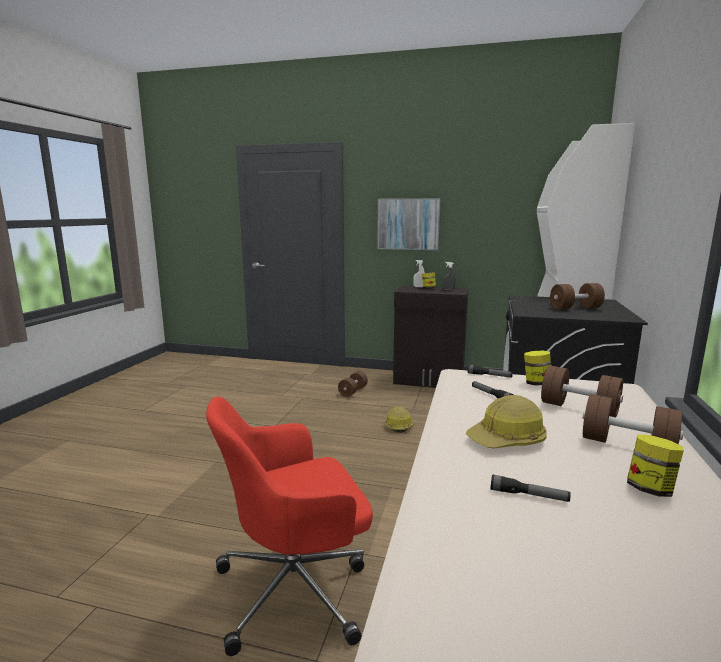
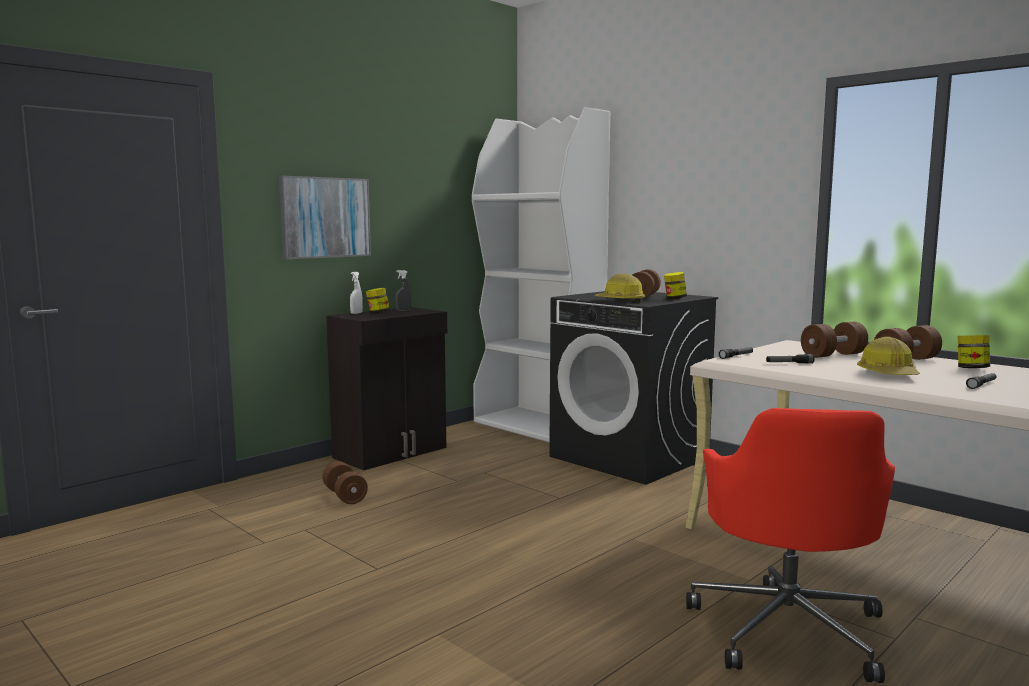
camera: 60 degrees left, 5 degrees down
hard hat [385,406,414,433] -> hard hat moved to [594,274,645,303]
jar [524,351,551,385] -> jar moved to [664,272,687,299]

